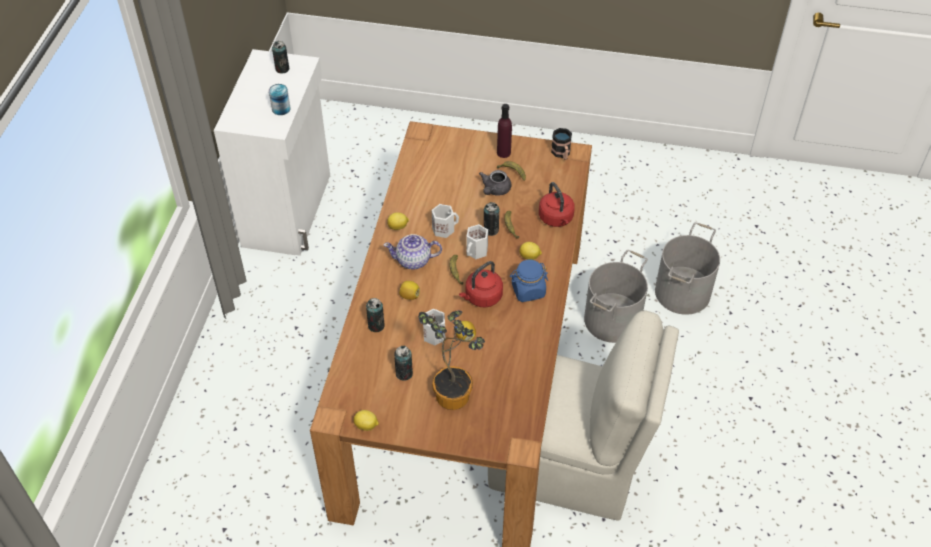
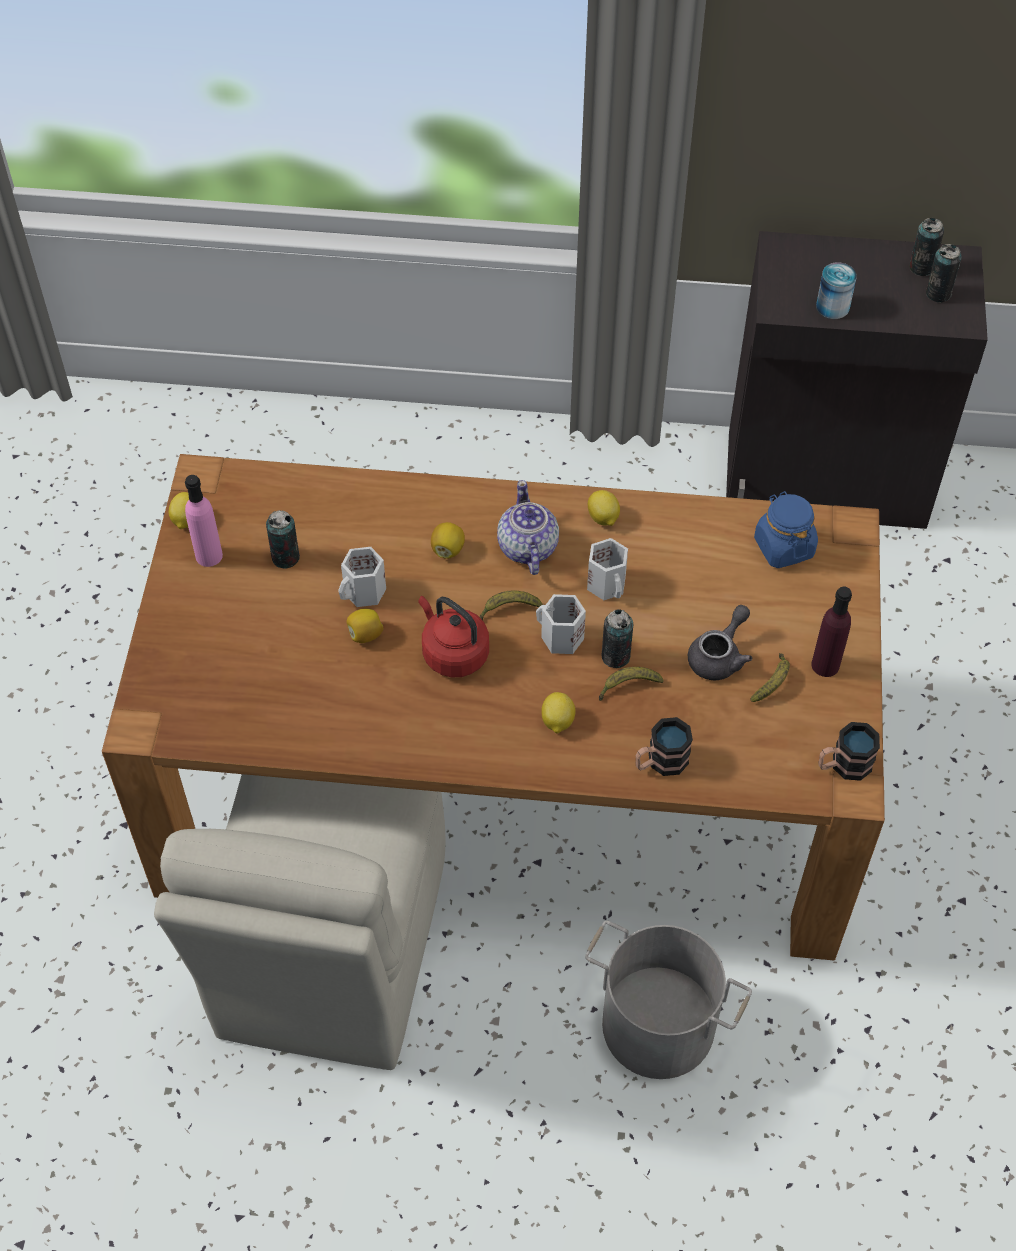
camera: 85 degrees right, 5 degrees up
white cabinet [214,49,330,256] -> black cabinet [726,231,988,529]
can [366,298,385,332] -> can moved to [909,218,944,276]
potted plant [419,311,485,410] -> none
grey teapot [479,170,511,196] -> grey teapot turned 105 degrees clockwise [688,605,752,680]
blue jar [510,260,548,302] -> blue jar moved to [754,491,818,568]
red kettle [539,182,575,227] -> mug [636,717,693,776]
grey bucket [655,222,720,315] -> none
none -> pink bottle [185,475,223,567]

